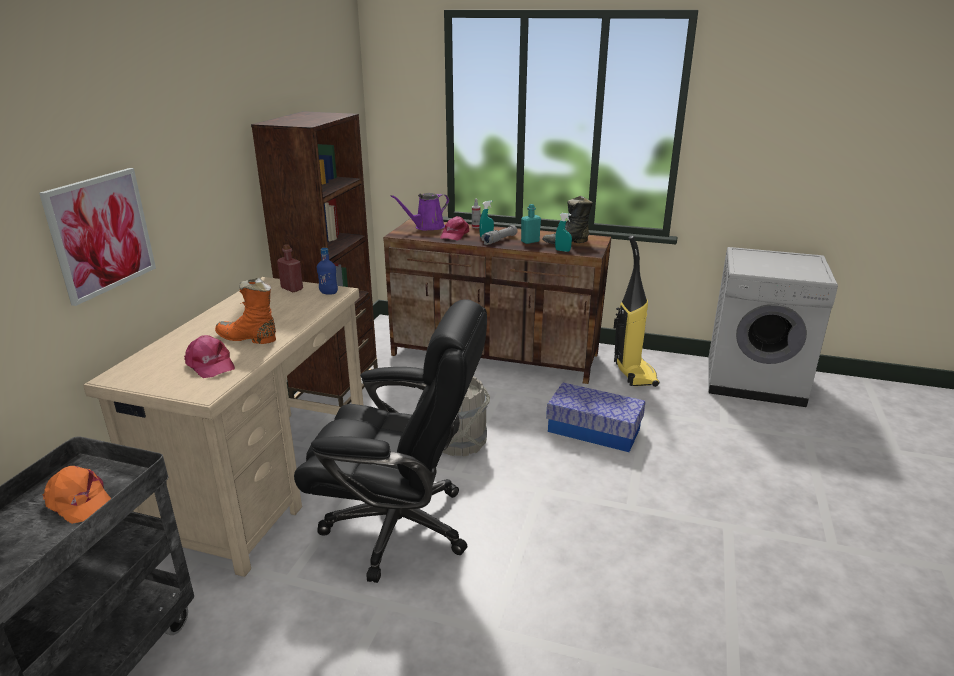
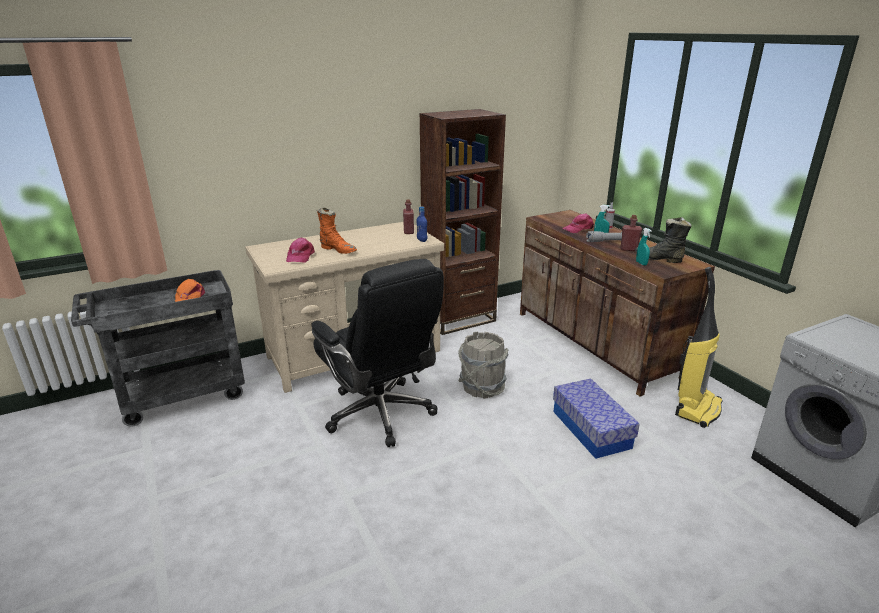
camera: 45 degrees right, 0 degrees up
picture [39,168,156,306] -> none
orange boot [215,277,276,344] -> orange boot turned 150 degrees clockwise [317,208,357,254]
purple watering can [391,193,449,231] -> none
turquoise bottle [521,204,541,244] -> red bottle [621,215,642,251]

